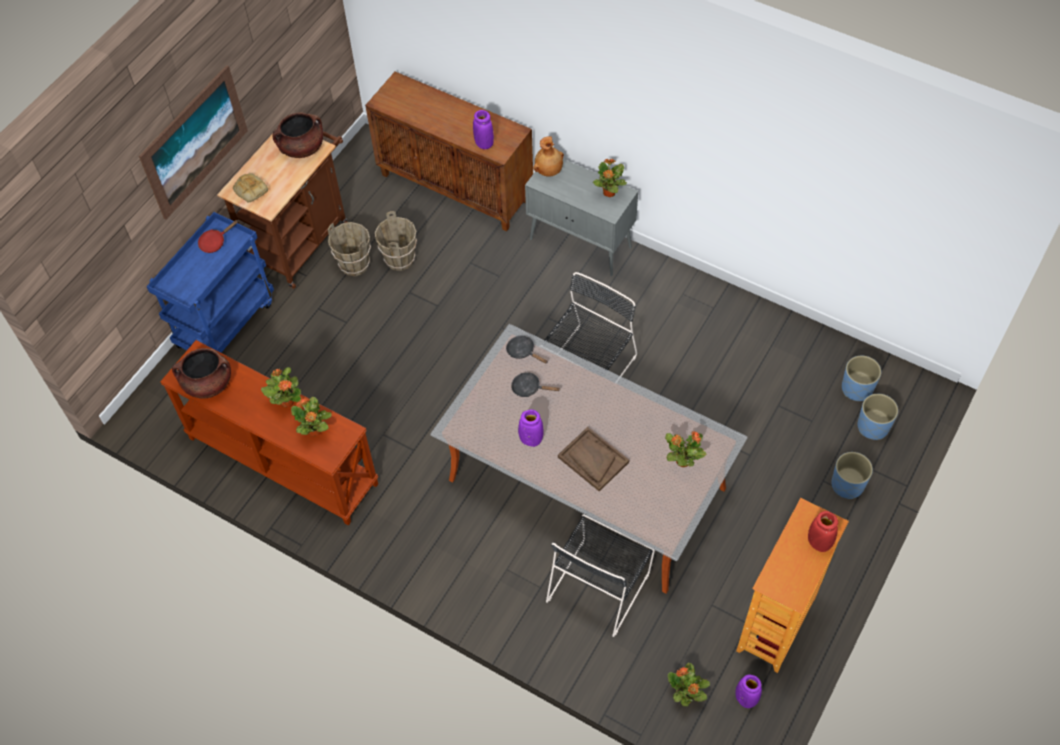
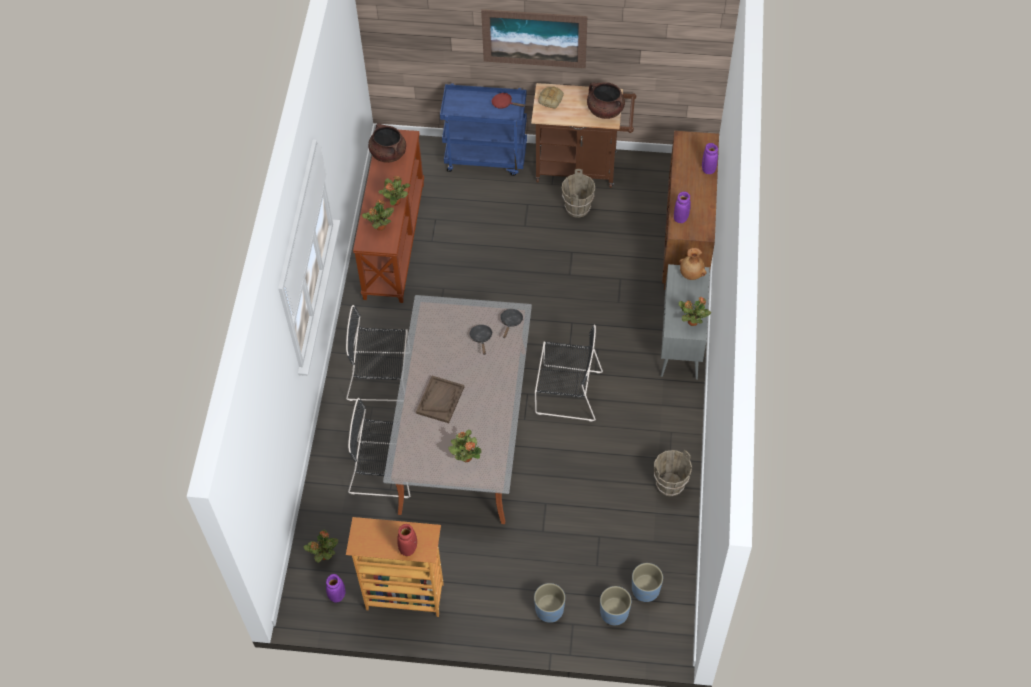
camera: 65 degrees right, 0 degrees up
brown bucket [375,211,417,271] -> brown bucket moved to [654,450,692,497]
purple vase [518,409,544,447] -> purple vase moved to [702,143,718,174]
none -> black chair [346,305,408,401]

